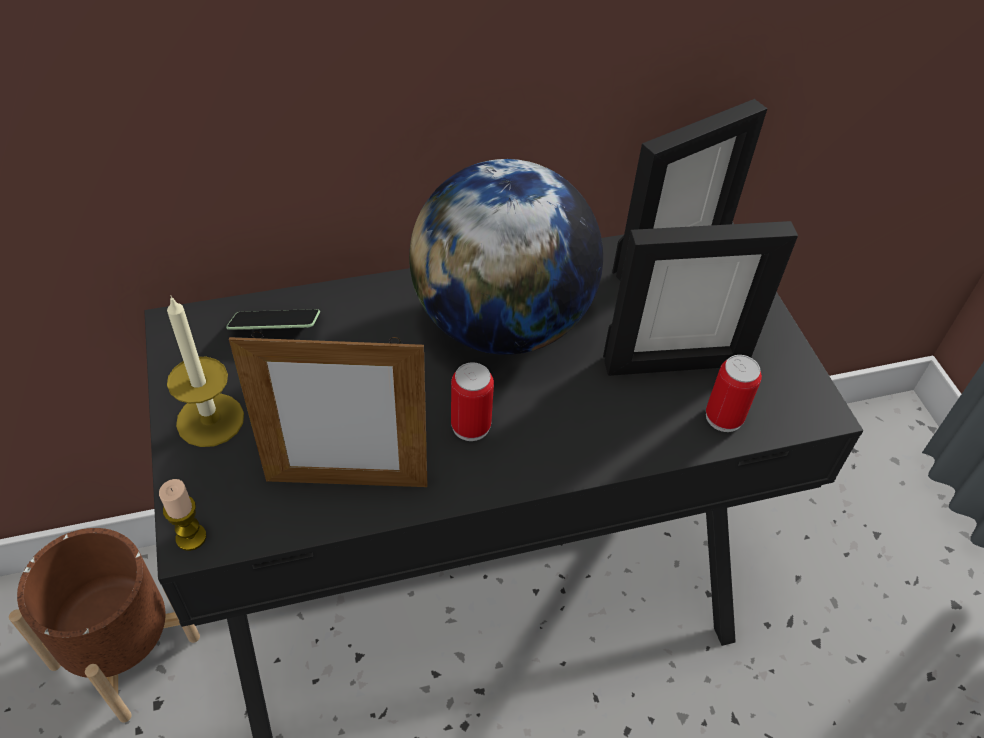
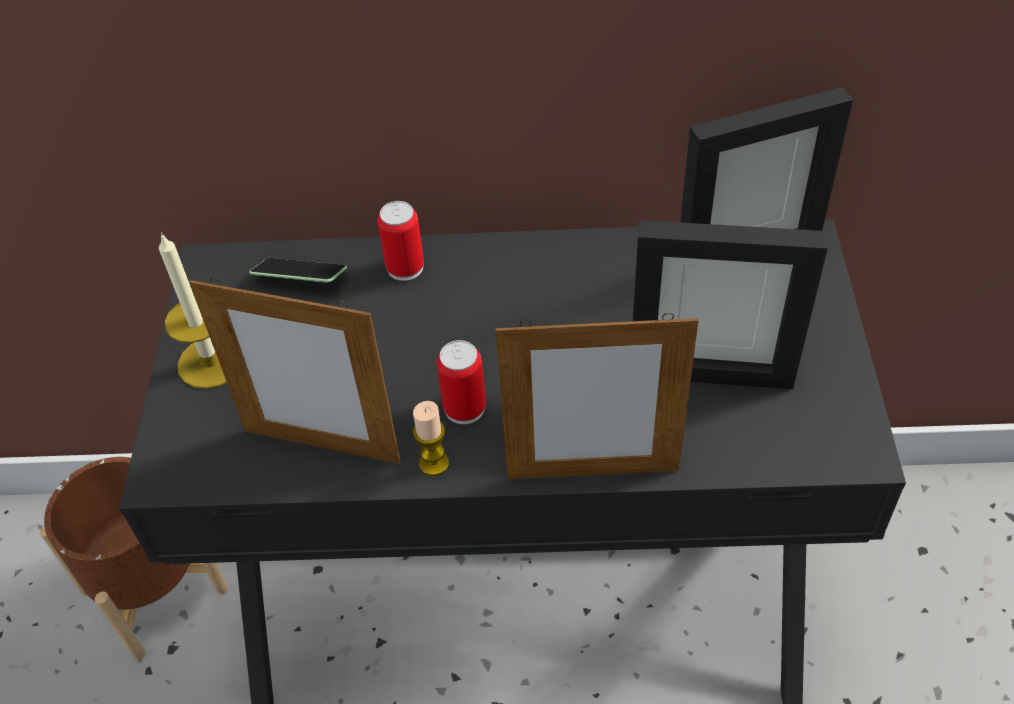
camera: 20 degrees right, 0 degrees up
candle [159,479,207,551] -> candle moved to [413,401,449,476]
globe [409,159,603,355] -> none
can [706,355,762,432] -> can moved to [377,201,424,281]
none -> picture frame [496,313,699,479]

